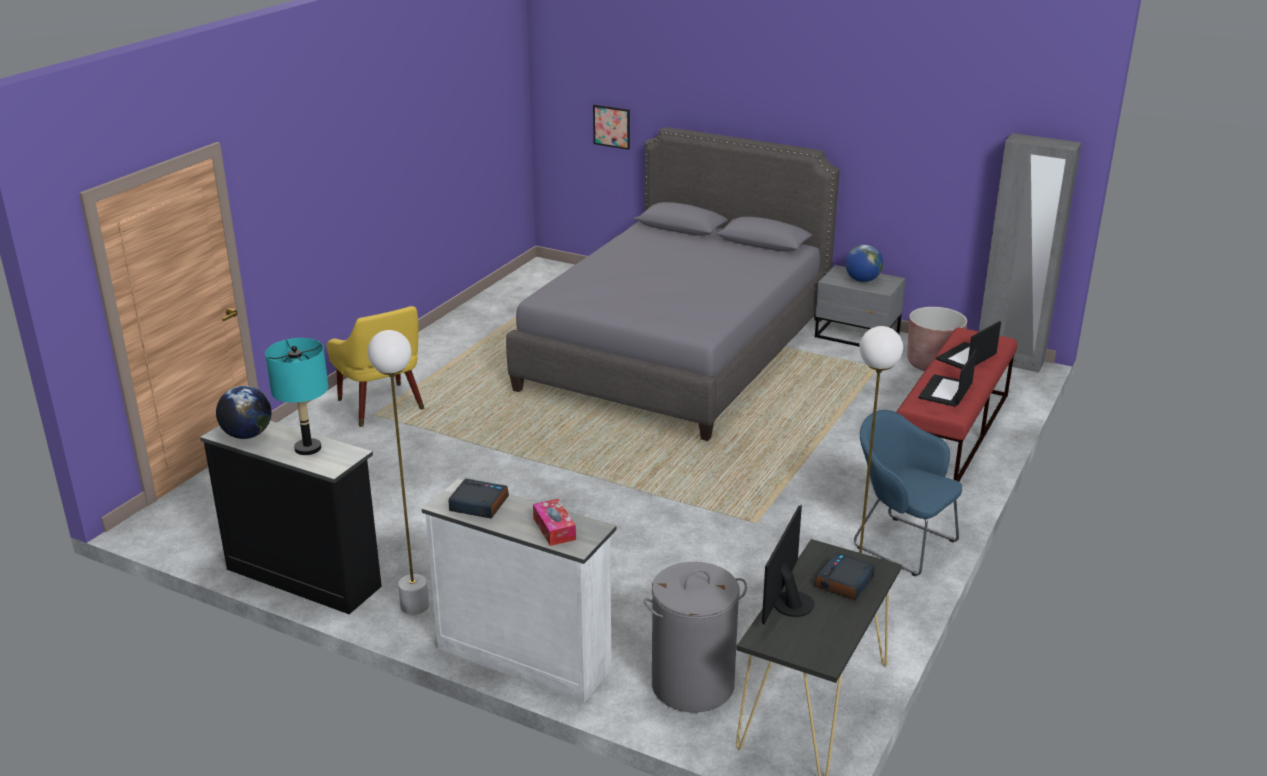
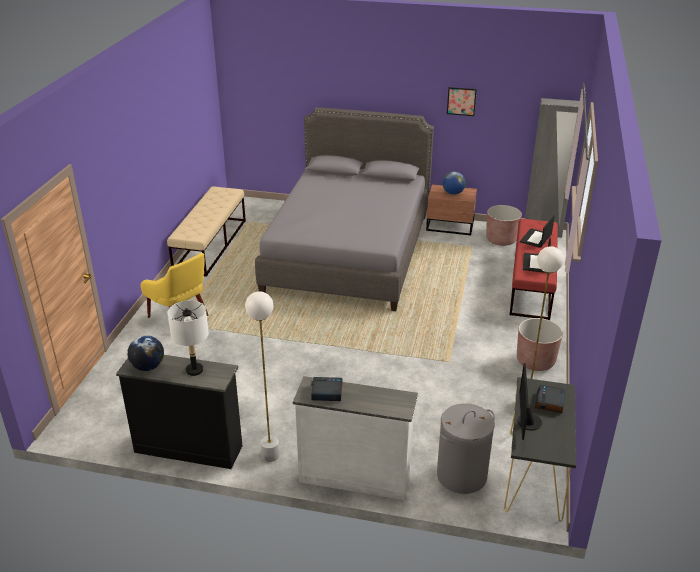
camera: 15 degrees left, 5 degrees up
turquoise table lamp [265,338,328,455] -> white table lamp [168,300,209,376]
tissue box [533,499,576,546] -> none
picture [593,105,630,150] -> picture moved to [447,87,477,116]
grey nightstand [815,265,906,347] -> brown nightstand [426,184,477,235]
blue armchair [854,410,962,577] -> brown planter [517,318,563,371]
none -> beige bench [167,186,246,277]

